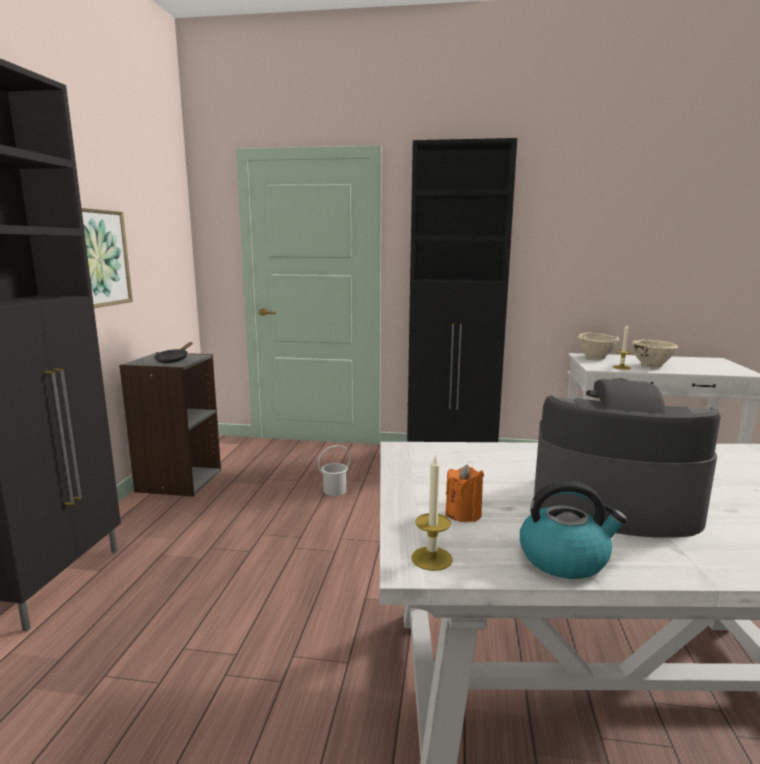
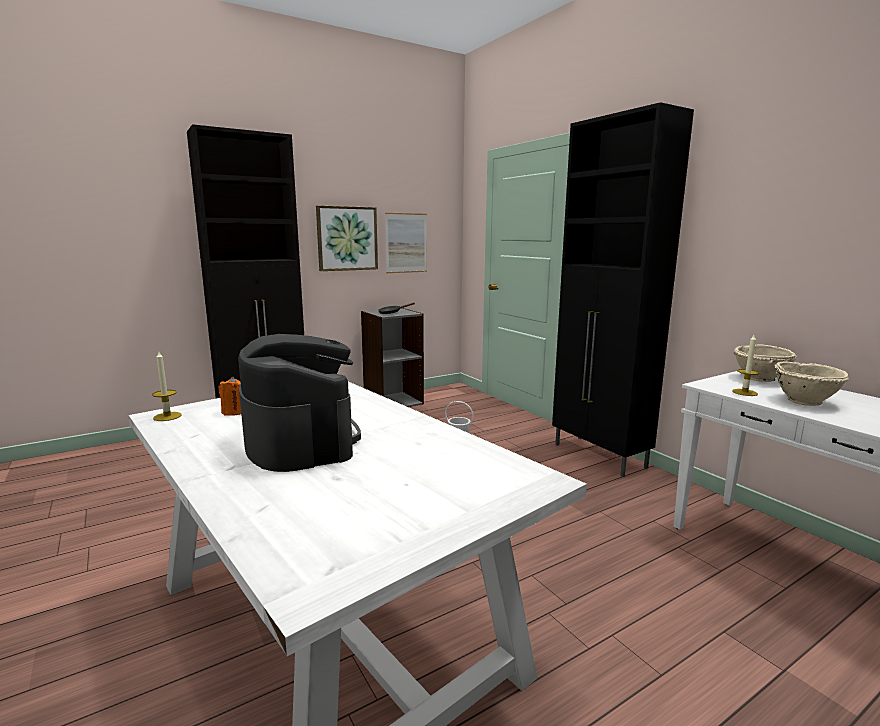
camera: 50 degrees right, 0 degrees up
kettle [520,481,627,579] -> none
none -> picture [385,213,427,273]

